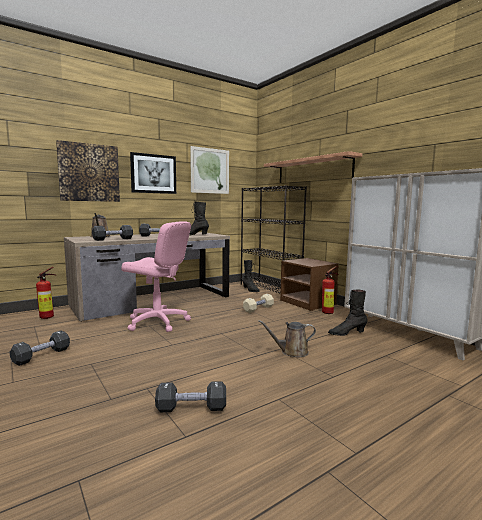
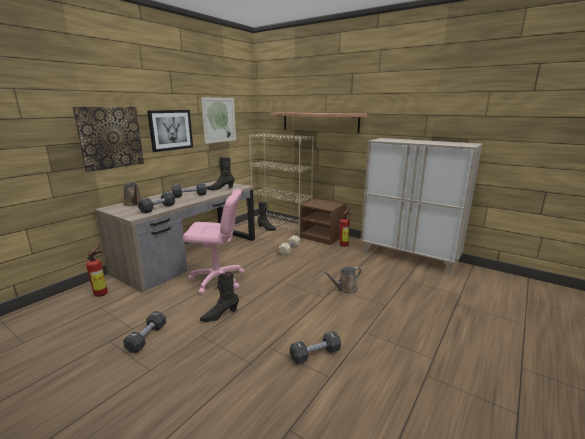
camera: 20 degrees left, 10 degrees up
black bookcase [241,185,307,293] -> beige bookcase [249,133,314,235]
black boot [328,289,367,336] -> black boot moved to [200,272,239,322]

